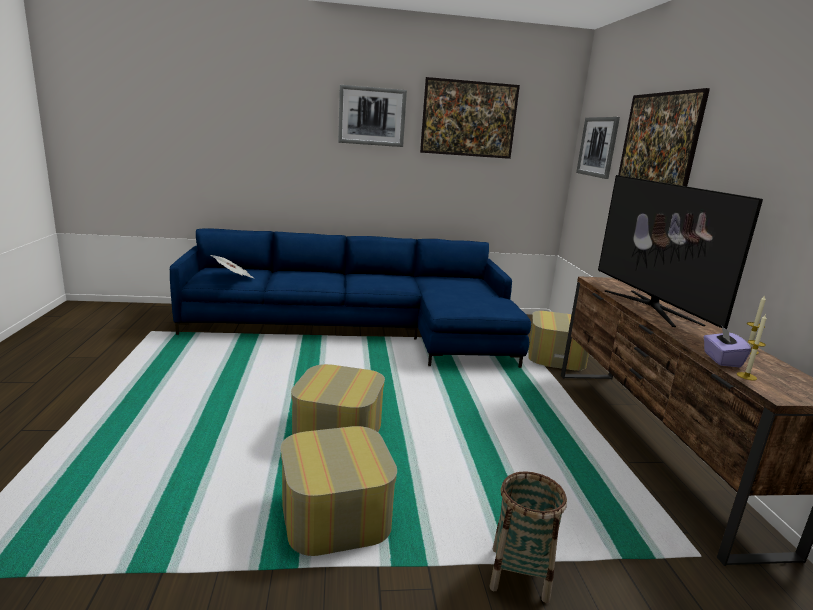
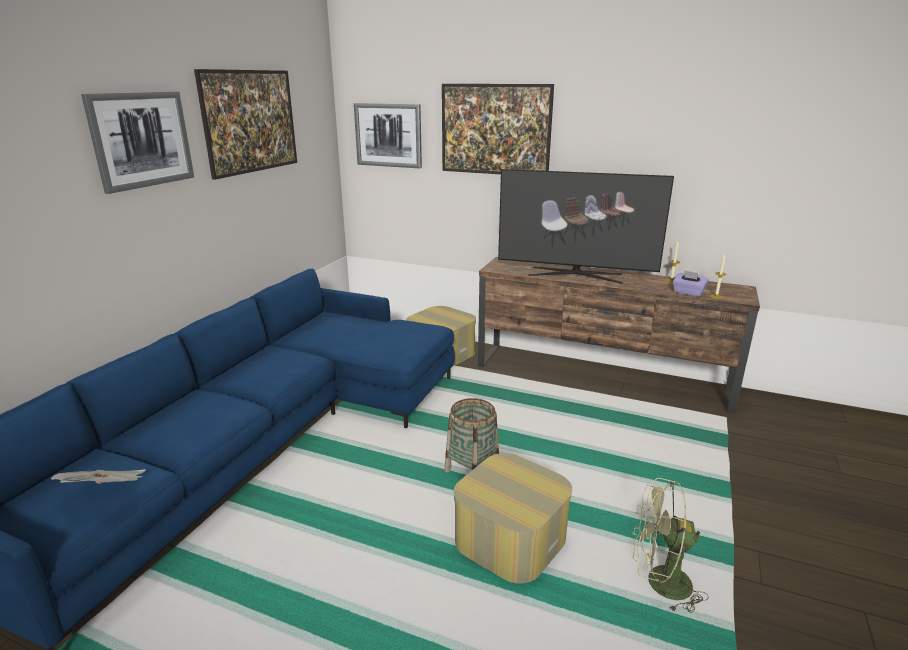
camera: 60 degrees left, 5 degrees up
ottoman [281,426,397,556] -> green fan [632,478,709,613]
basket [489,472,567,603] -> basket moved to [445,398,499,473]

